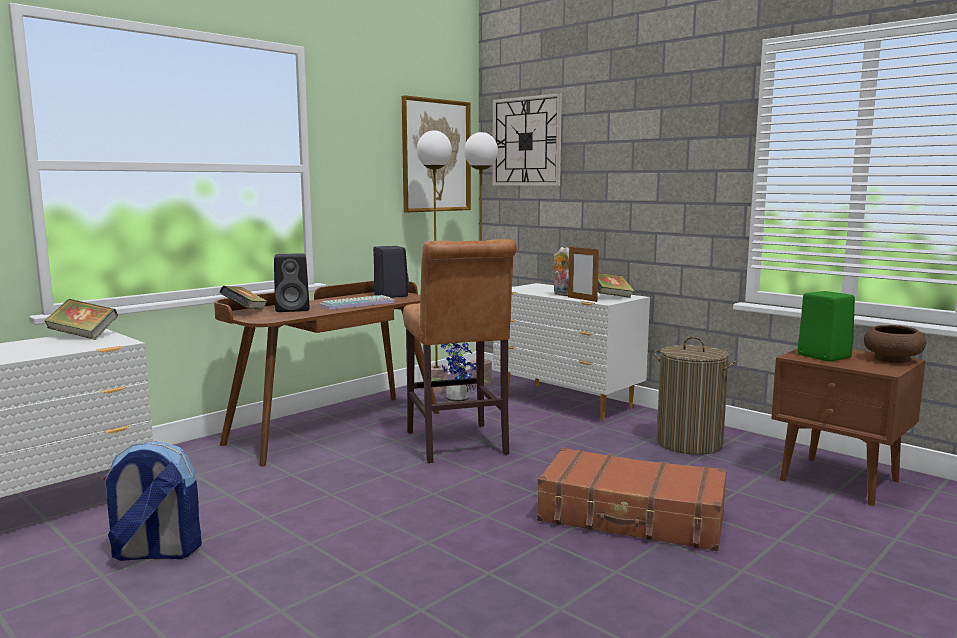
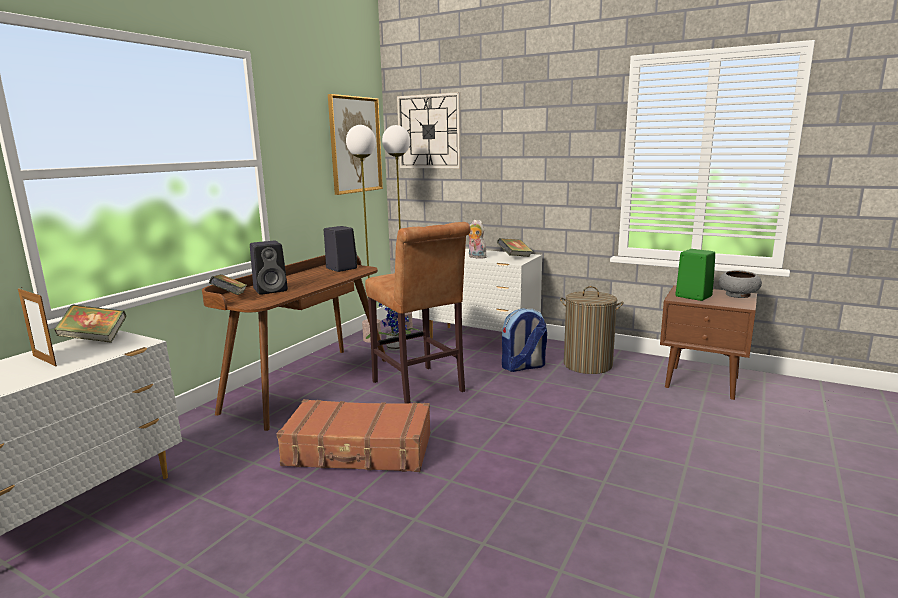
camera: 15 degrees left, 5 degrees up
backpack [103,441,202,561] -> backpack moved to [502,308,547,372]
keyboard [318,295,395,310] -> none
brown suitcase [537,448,727,551] -> brown suitcase moved to [277,399,431,472]
picture frame [568,245,599,302] -> picture frame moved to [18,288,57,366]
brown bowl [864,325,926,363] -> grey bowl [719,270,762,298]

